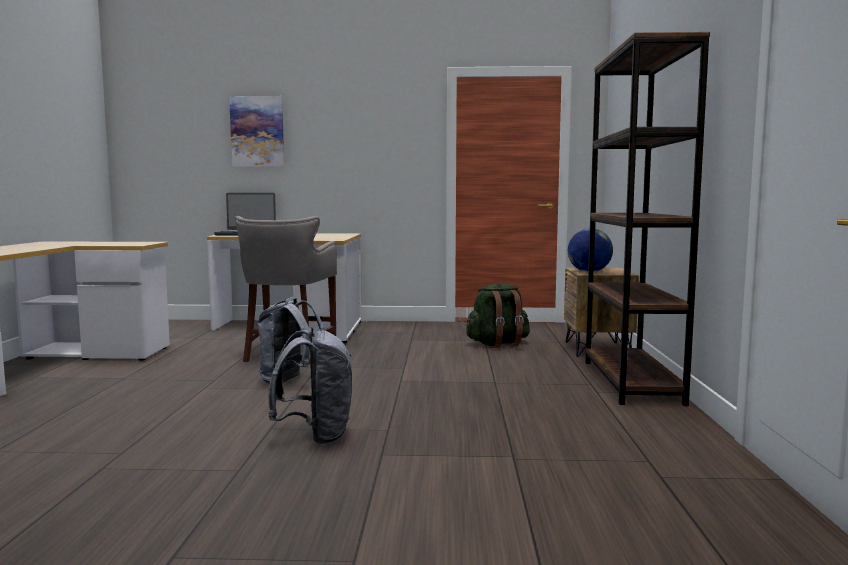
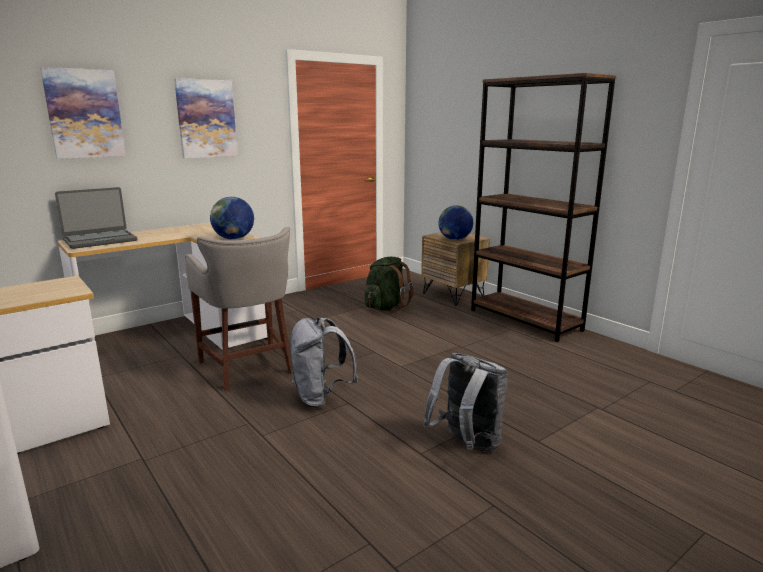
camera: 40 degrees left, 10 degrees up
none -> picture [174,78,238,158]
none -> globe [210,197,254,240]

